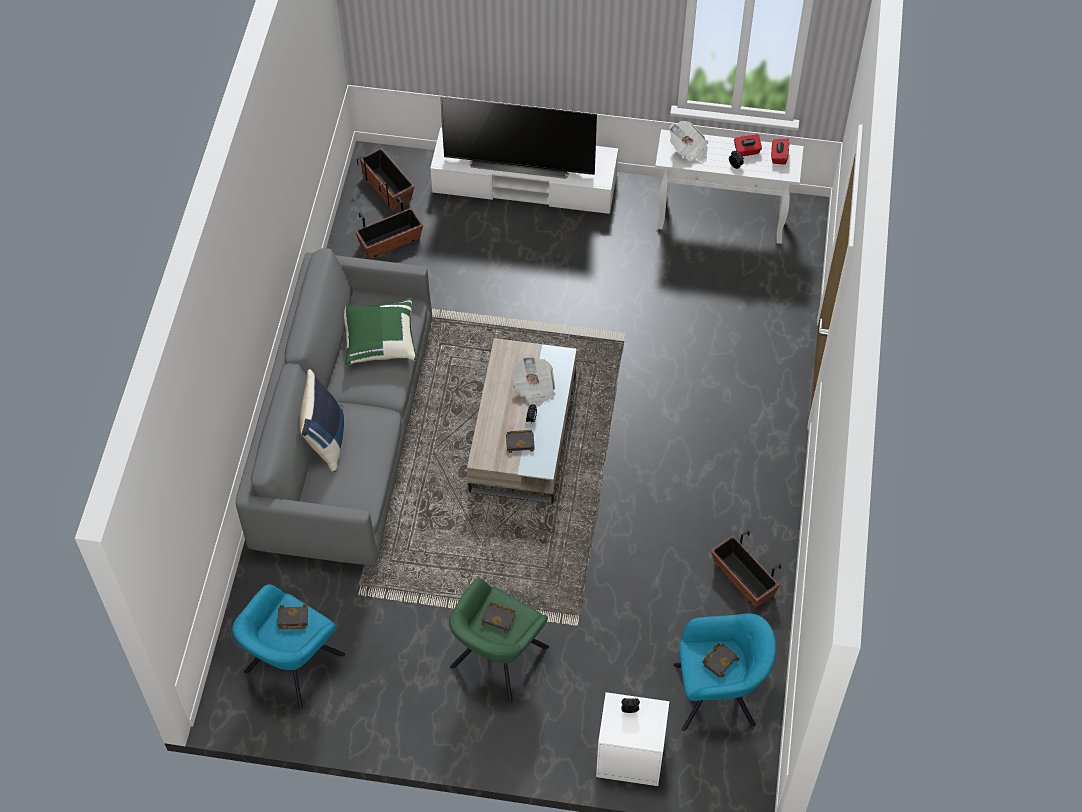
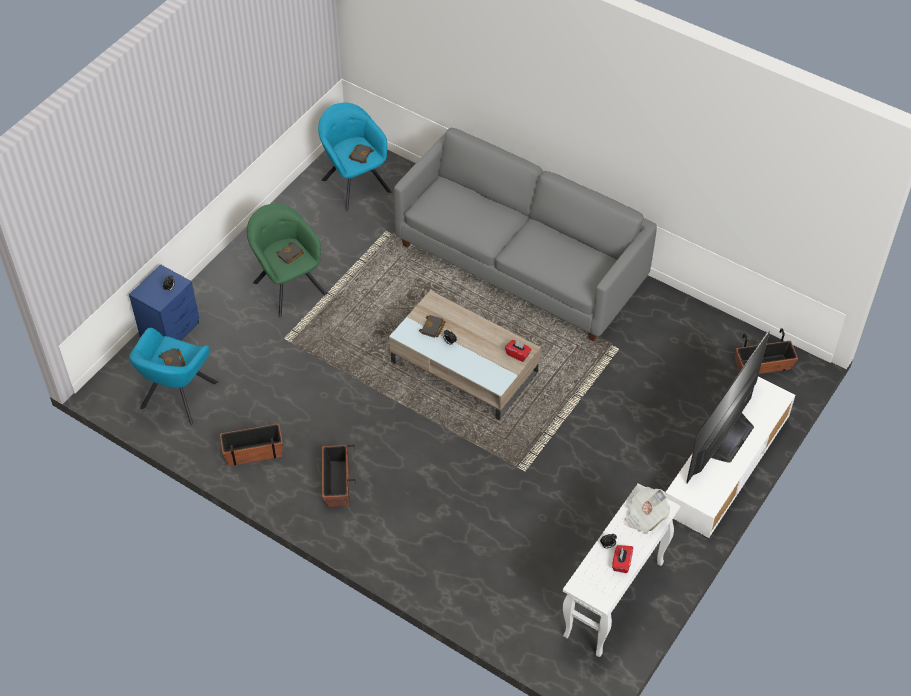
camera: 115 degrees right, 5 degrees down
blue pillow [299,369,344,472] -> none
green pillow [344,297,417,365] -> none
planter [355,197,423,259] -> planter moved to [322,445,356,507]
newspaper [513,355,555,408] -> none
white nightstand [596,692,669,786] -> blue nightstand [129,264,199,341]
red tissue box [771,138,789,165] -> red tissue box moved to [505,340,531,362]

